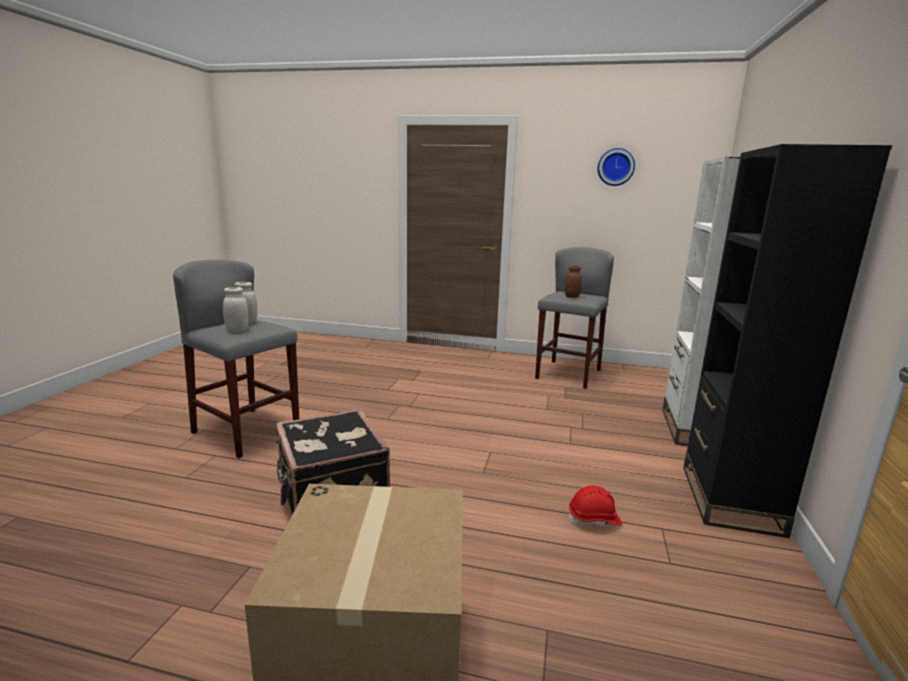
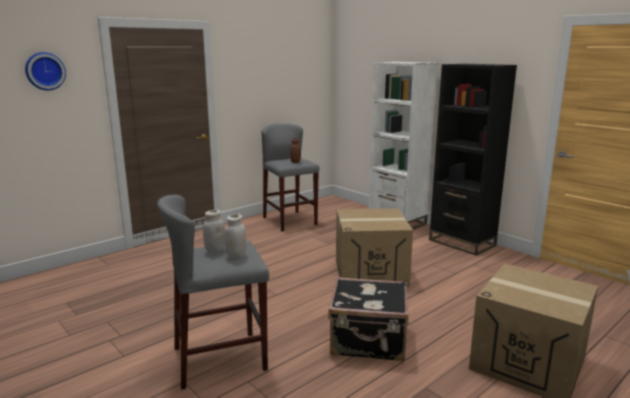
camera: 55 degrees left, 0 degrees up
red hard hat [568,485,622,526] -> none
wall clock [598,148,635,186] -> wall clock moved to [25,52,66,90]
none -> cardboard box [336,208,413,287]

